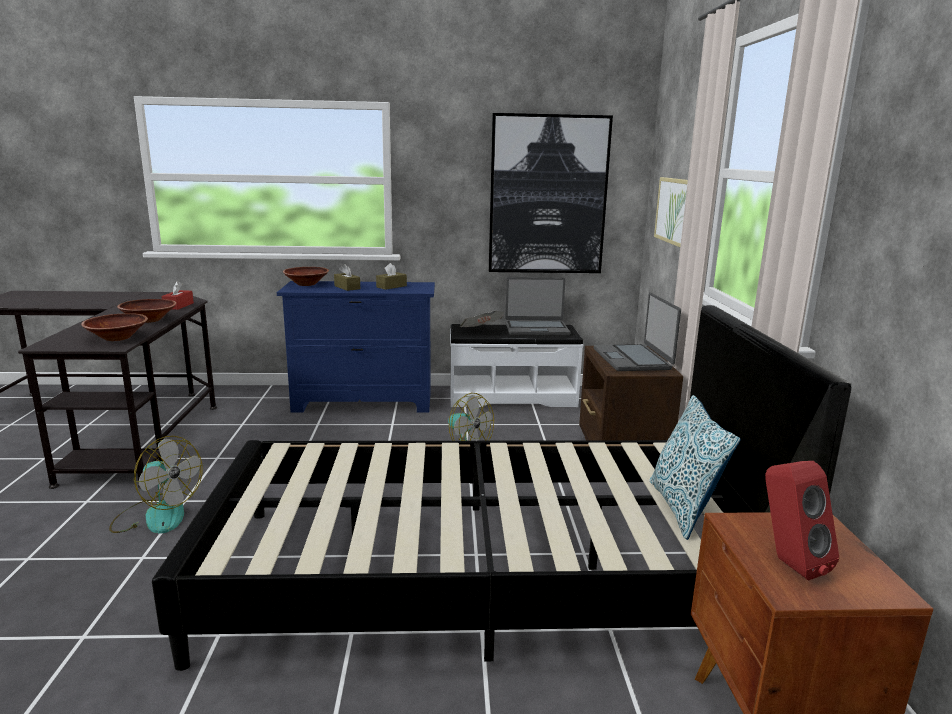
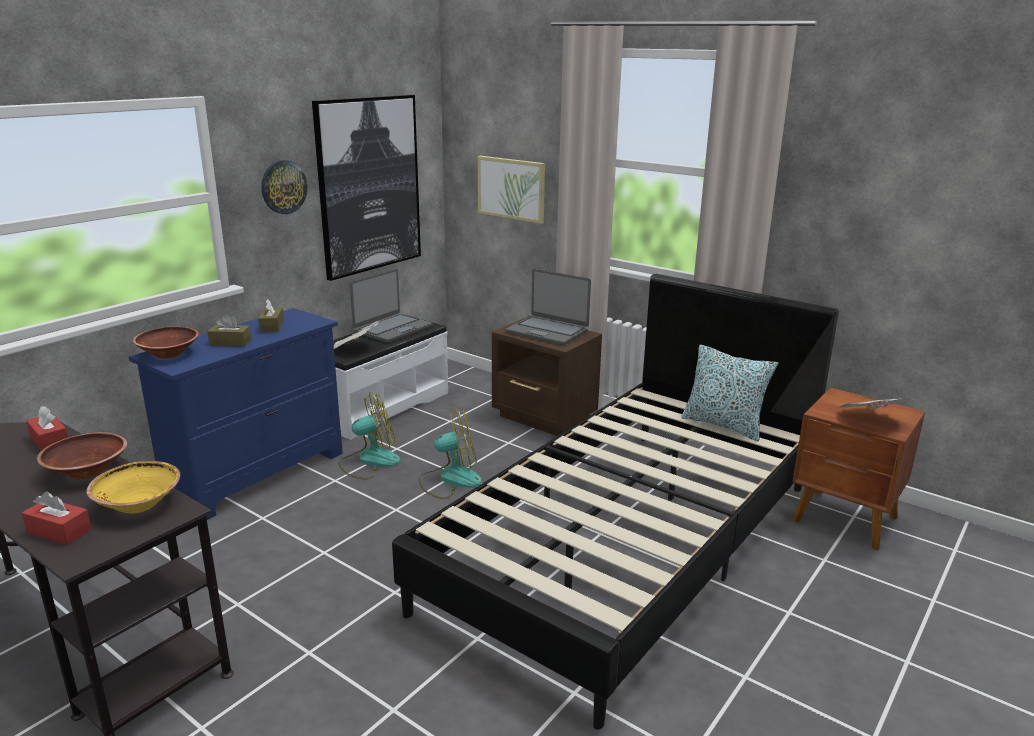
camera: 50 degrees left, 5 degrees up
brown bowl [81,313,148,341] -> yellow bowl [86,461,180,513]
fan [109,436,203,534] -> fan moved to [338,393,401,479]
red speaker [765,461,839,581] -> newspaper [836,398,912,410]
none -> red tissue box [22,491,92,545]
none -> wall clock [261,160,307,214]

